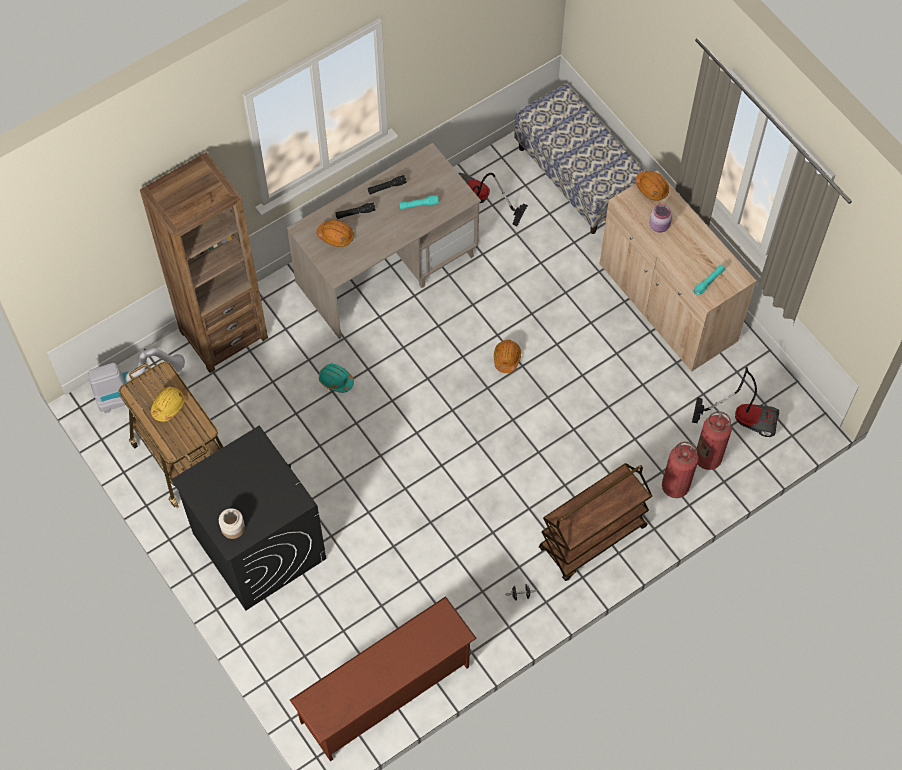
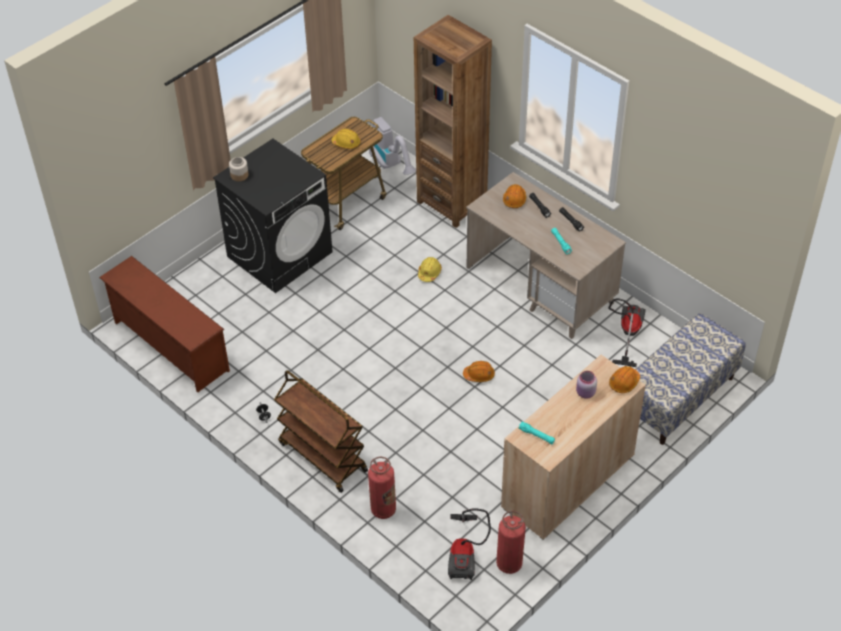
camera: 80 degrees right, 15 degrees down
turquoise hard hat [319,364,354,393] -> yellow hard hat [418,257,442,282]
fire extinguisher [696,411,732,470] -> fire extinguisher moved to [496,511,526,574]

